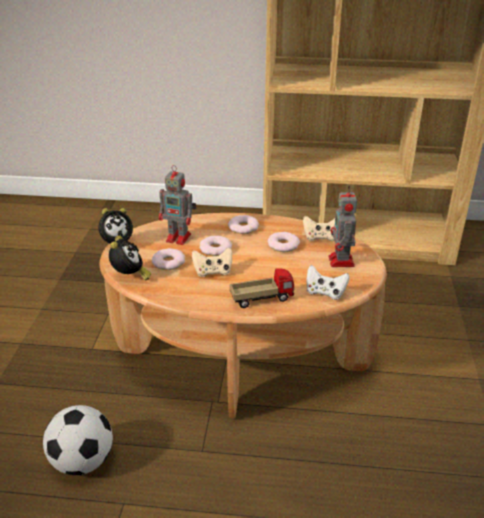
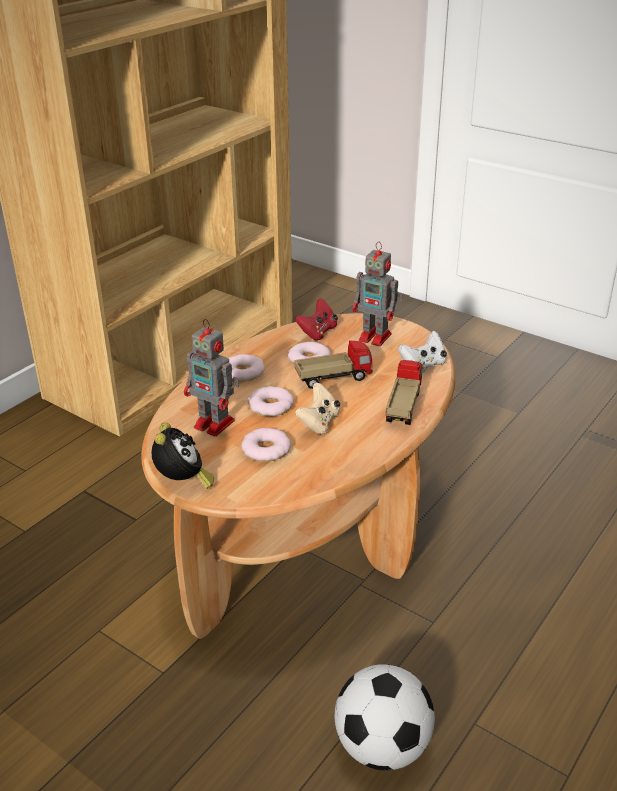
camera: 60 degrees left, 0 degrees up
alarm clock [109,236,151,281] -> none
toy robot [159,165,197,245] -> toy robot turned 75 degrees clockwise [184,319,239,437]
beige game controller [303,216,335,241] -> red game controller [295,298,338,340]
none -> toy truck [295,341,373,389]

